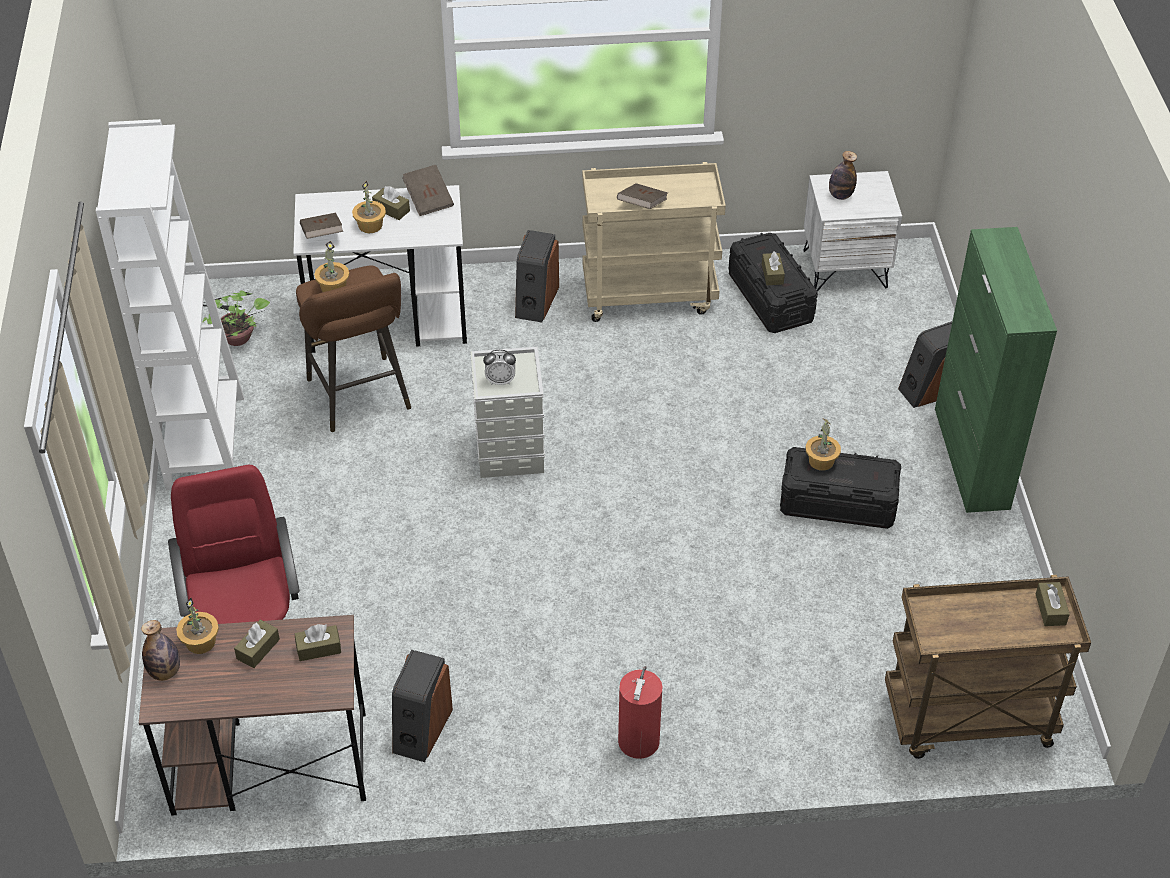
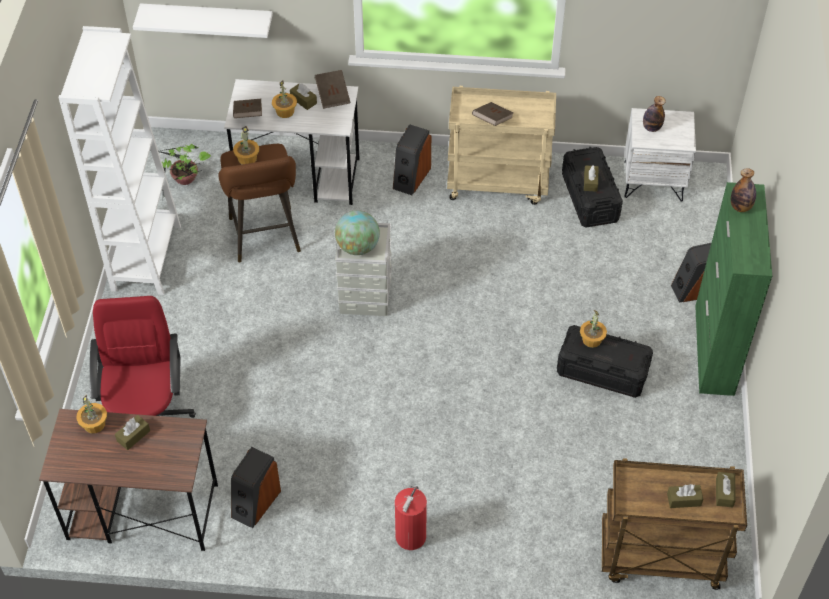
camera: 10 degrees right, 5 degrees up
bottle [141,620,180,681] -> bottle moved to [731,168,756,212]
brown tissue box [295,624,341,661] -> brown tissue box moved to [667,484,703,508]
alarm clock [483,350,516,385] -> globe [335,210,380,255]
none -> white shelf [133,3,273,38]

